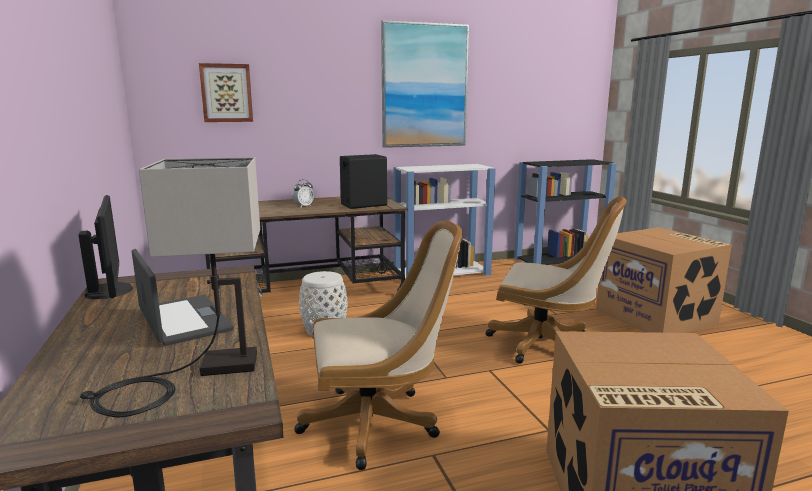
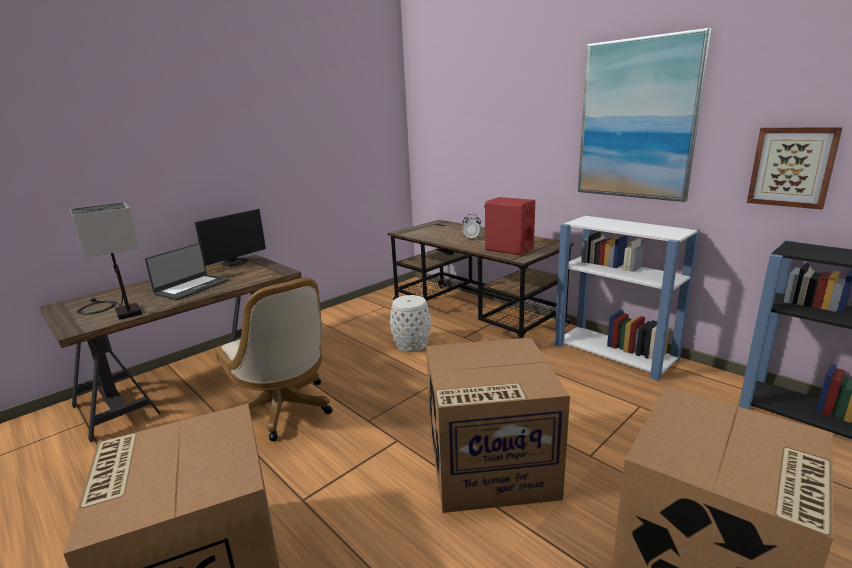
camera: 65 degrees right, 5 degrees up
picture [199,63,253,122] -> picture moved to [747,127,843,209]
black speaker [340,154,387,209] -> red speaker [484,197,535,255]
office chair [486,196,627,364] -> cardboard box [426,338,570,513]

